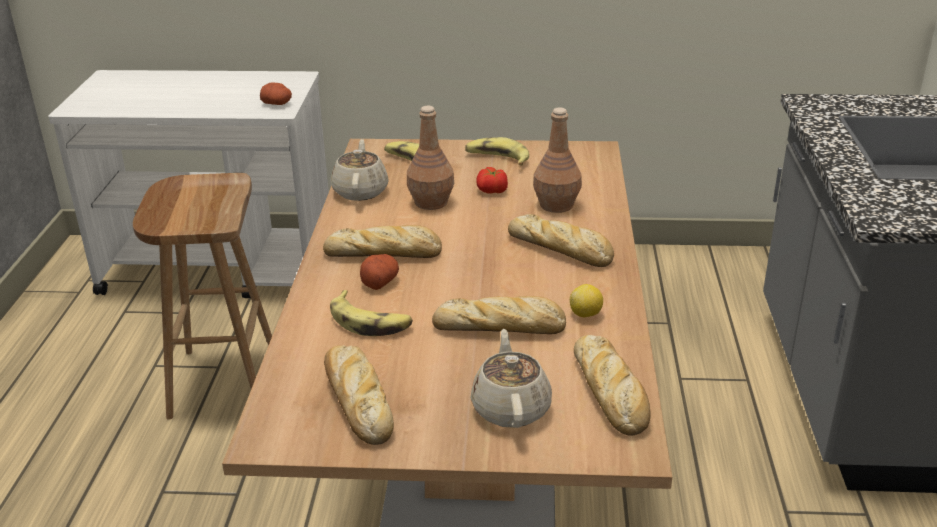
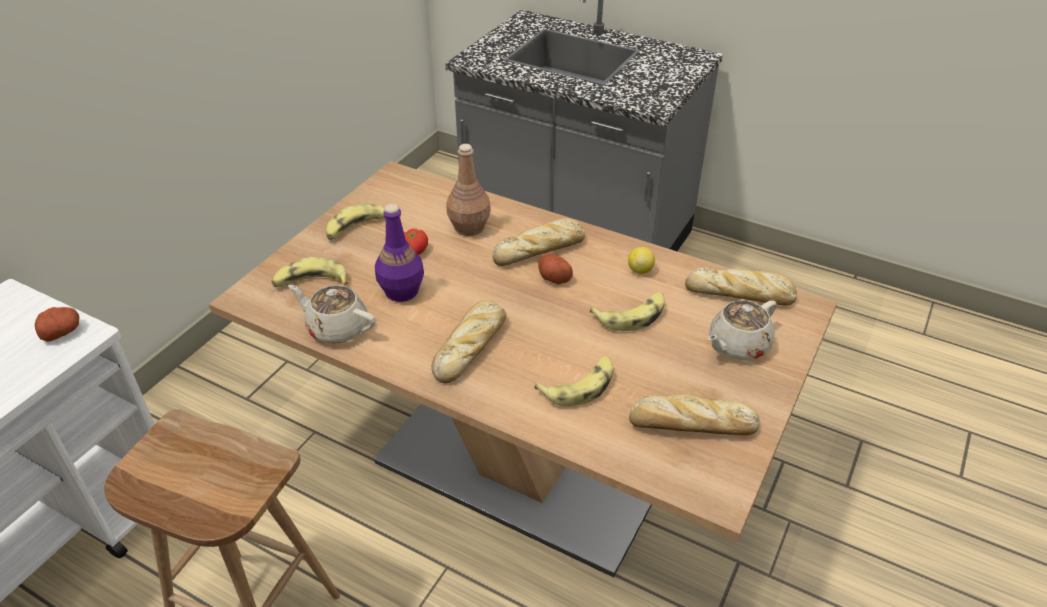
camera: 65 degrees left, 10 degrees up
potato [360,254,399,290] -> potato moved to [538,253,573,284]
brown bottle [407,106,454,210] -> purple bottle [375,204,424,302]
bread [432,296,566,334] -> banana [590,292,665,331]
beige teapot [470,329,552,428] -> beige teapot turned 60 degrees counterclockwise [708,300,777,360]

